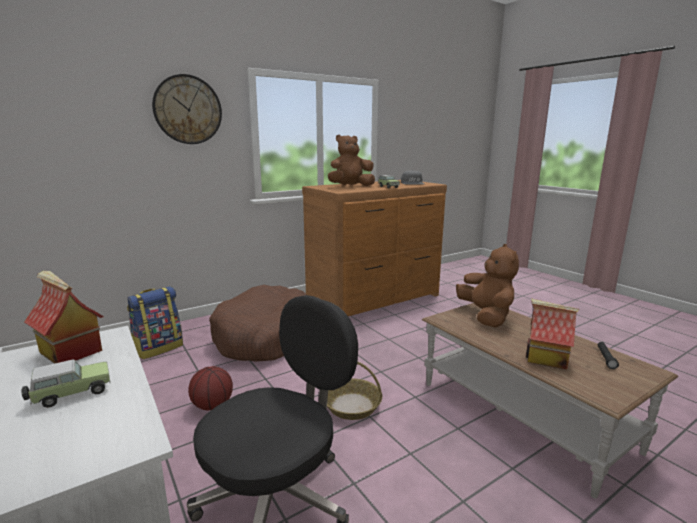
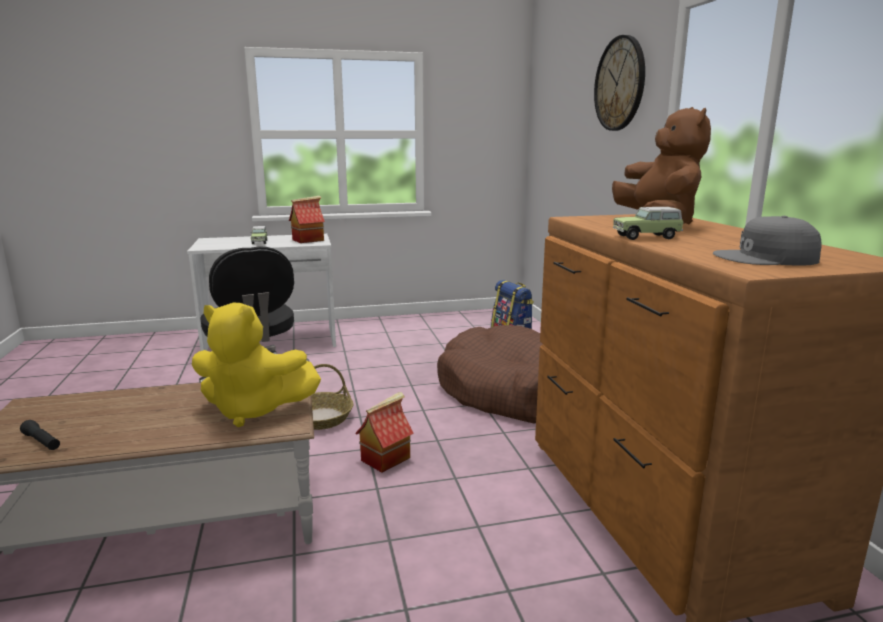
camera: 110 degrees right, 0 degrees up
basketball [188,366,233,410] -> none
brown plush toy [456,244,519,328] -> yellow plush toy [192,303,321,427]
toy house [526,299,579,370] -> toy house moved to [355,392,414,473]

